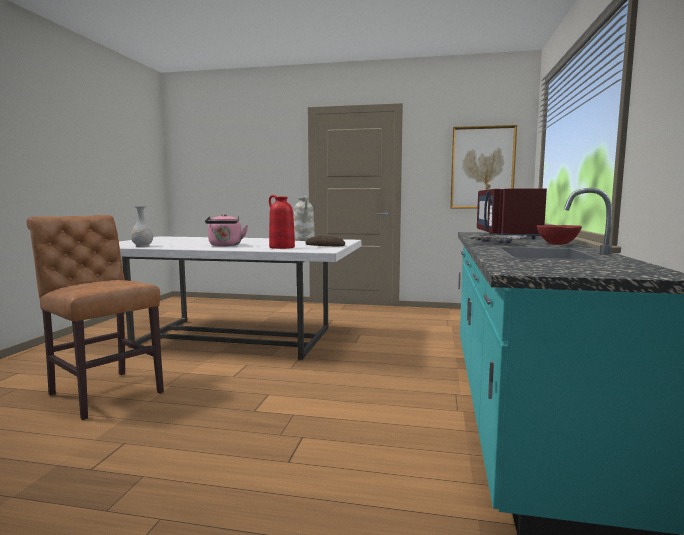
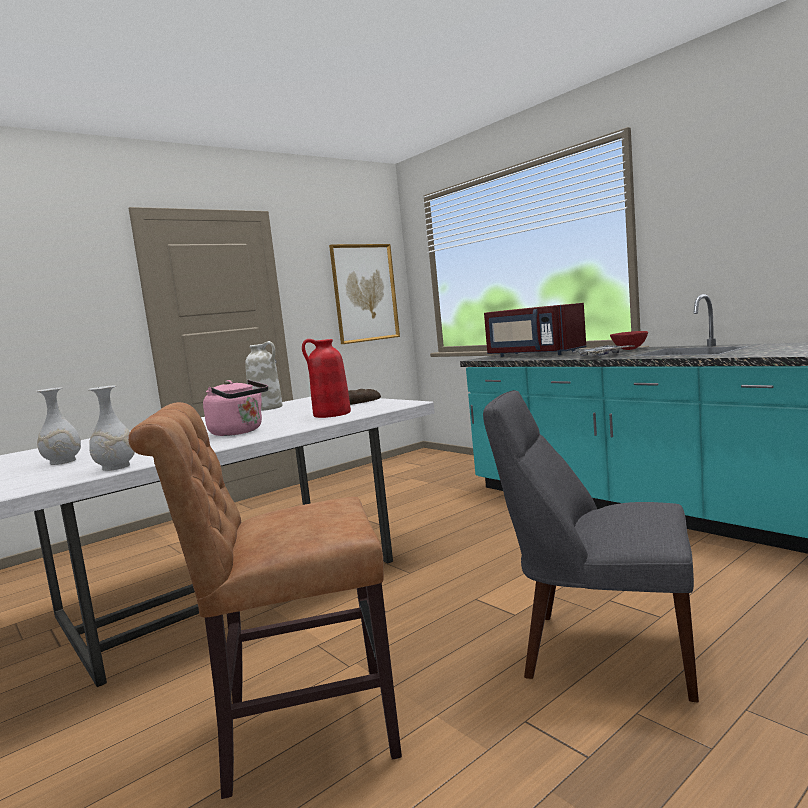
camera: 50 degrees left, 0 degrees up
none -> white vase [36,387,81,465]
none -> grey chair [483,390,699,702]

